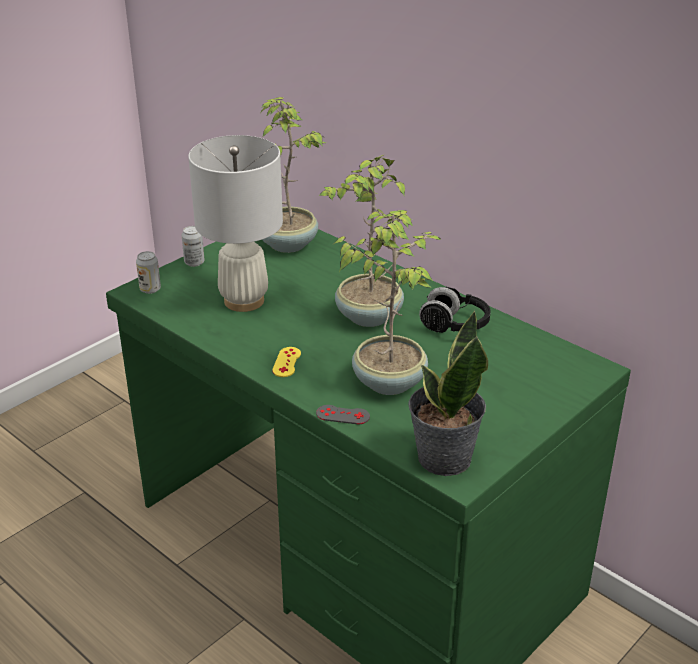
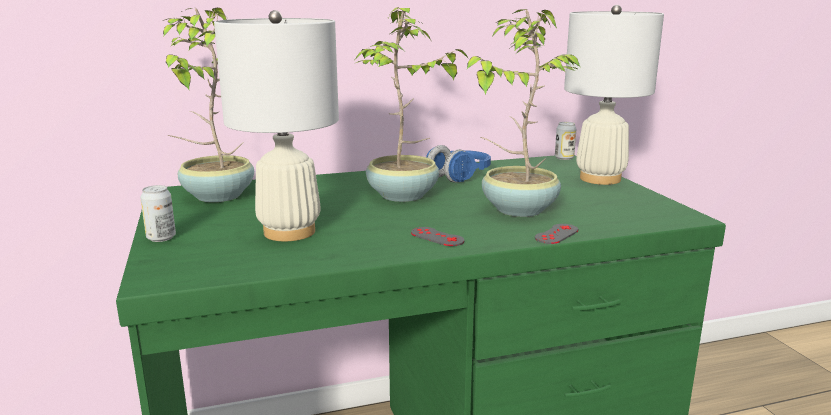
camera: 60 degrees left, 15 degrees down
can [136,251,161,294] -> can moved to [555,122,576,160]
yellow game controller [272,347,301,377] -> grey game controller [411,227,464,246]
potted plant [408,310,488,476] -> none
black headphones [419,287,491,333] -> blue headphones [426,145,491,183]
none -> white table lamp [564,5,664,185]

